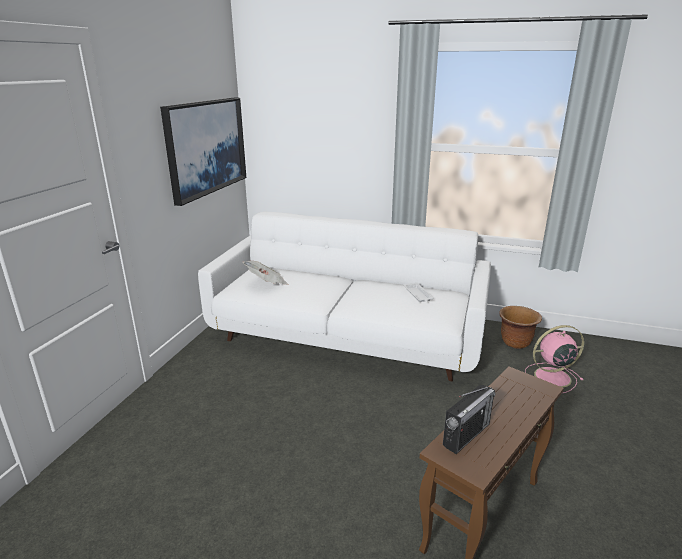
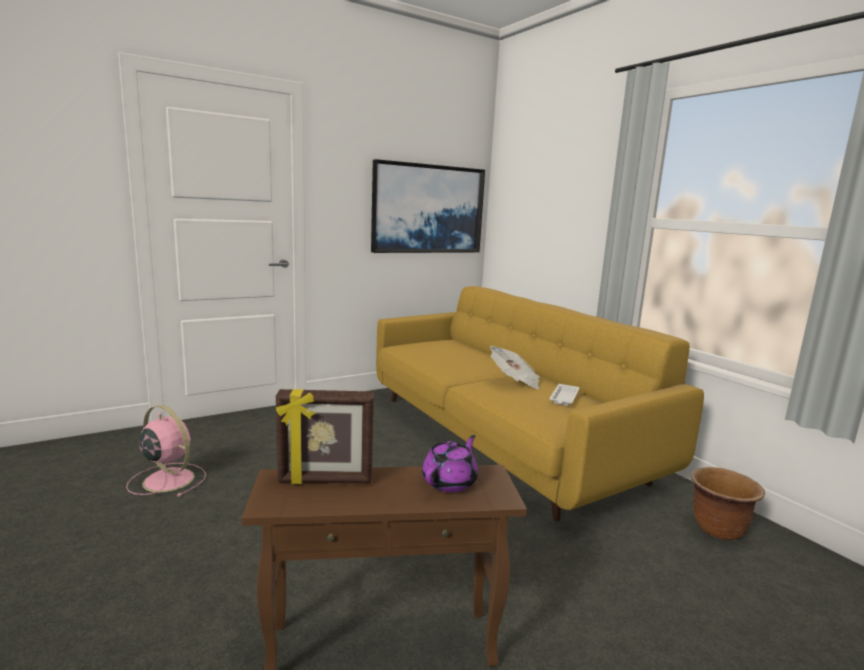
camera: 40 degrees right, 10 degrees down
white sofa [198,212,491,381] -> yellow sofa [376,286,704,521]
newspaper [243,261,288,285] -> newspaper moved to [490,346,540,389]
radio [443,385,496,454] -> picture frame [276,389,374,484]
pink fan [525,325,584,393] -> pink fan moved to [126,405,206,497]
none -> purple teapot [422,435,478,492]

